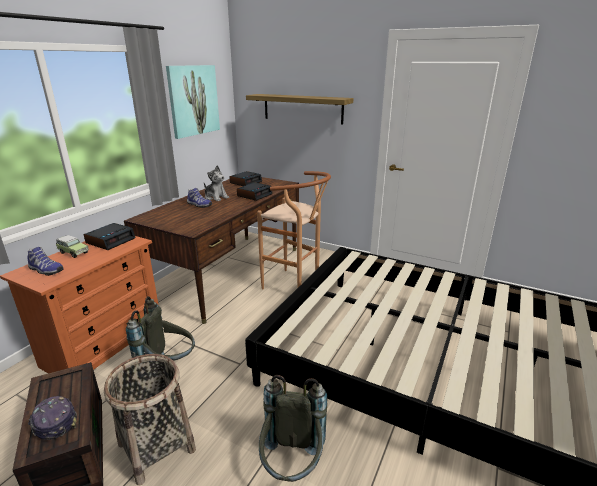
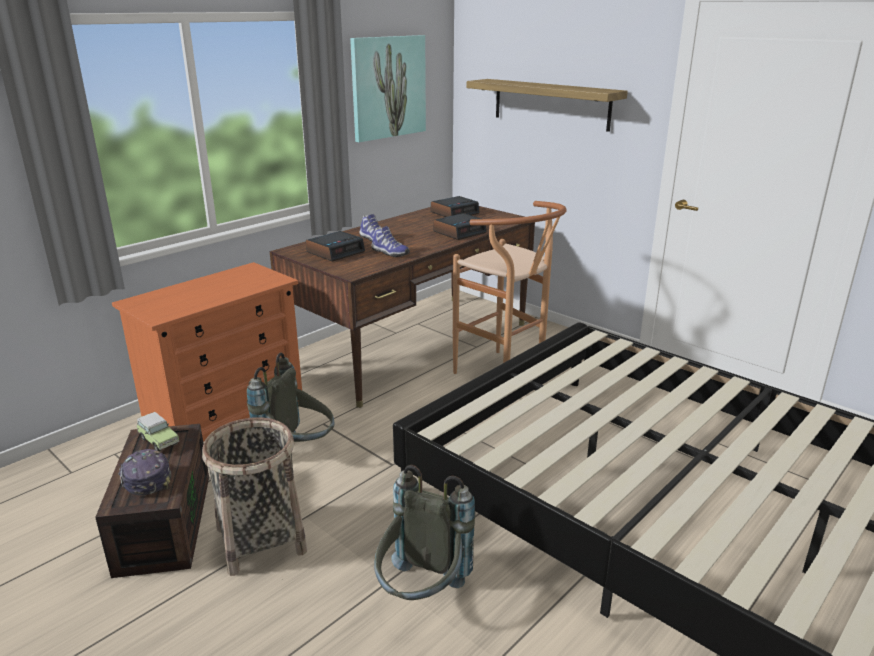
camera: 15 degrees right, 0 degrees up
shoe [27,247,64,276] -> shoe moved to [371,226,410,257]
toy car [56,235,89,258] -> toy car moved to [137,412,179,452]
alarm clock [84,223,136,250] -> alarm clock moved to [306,231,365,262]
plush toy [204,166,229,202] -> none

